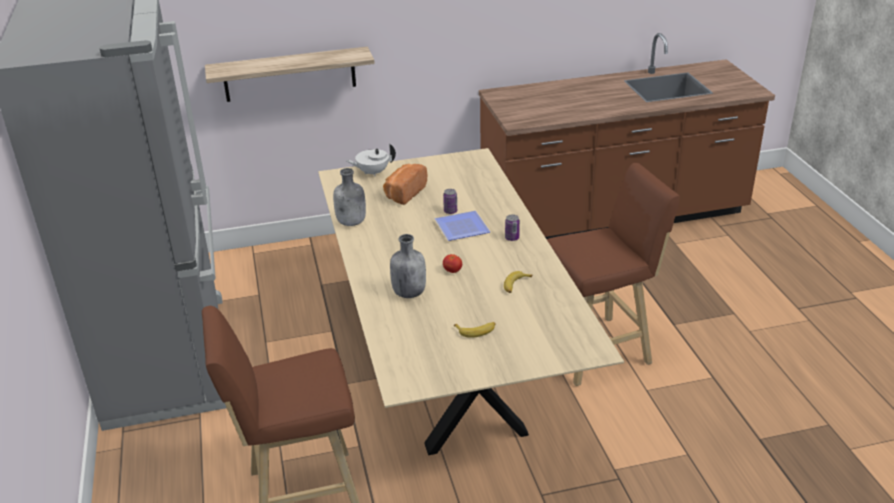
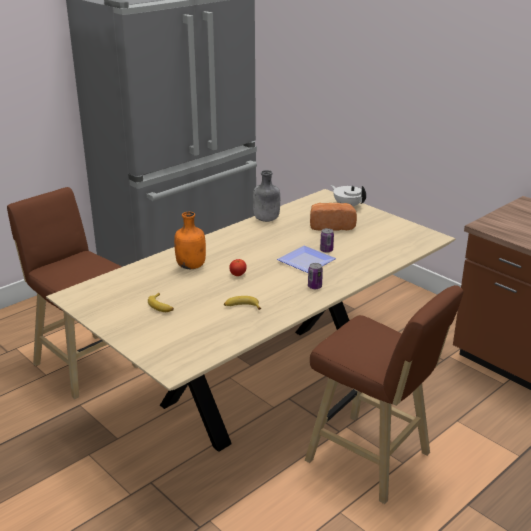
camera: 60 degrees right, 5 degrees down
shelf [205,47,375,102] -> none
grey bottle [390,234,426,298] -> orange bottle [174,212,206,269]

